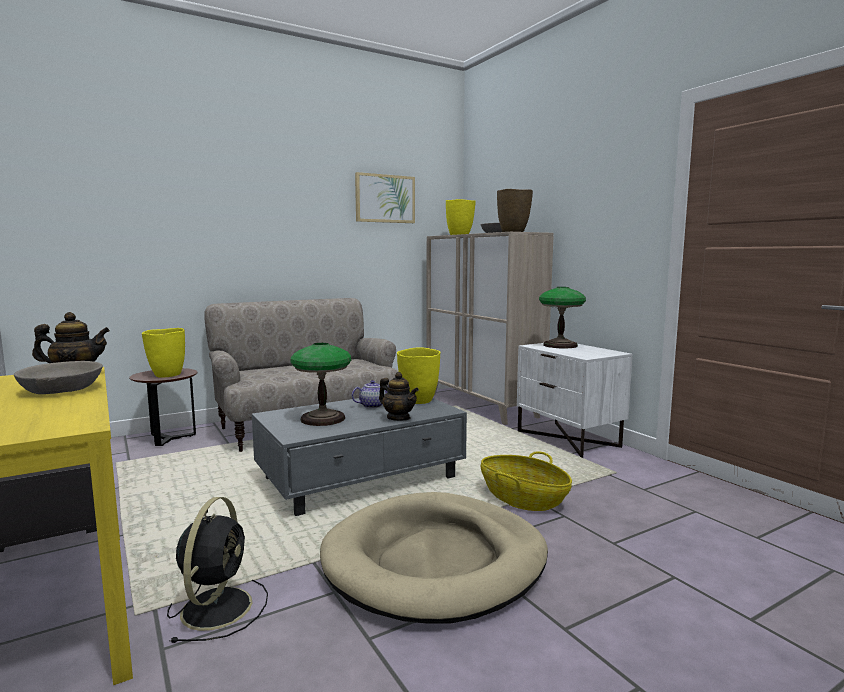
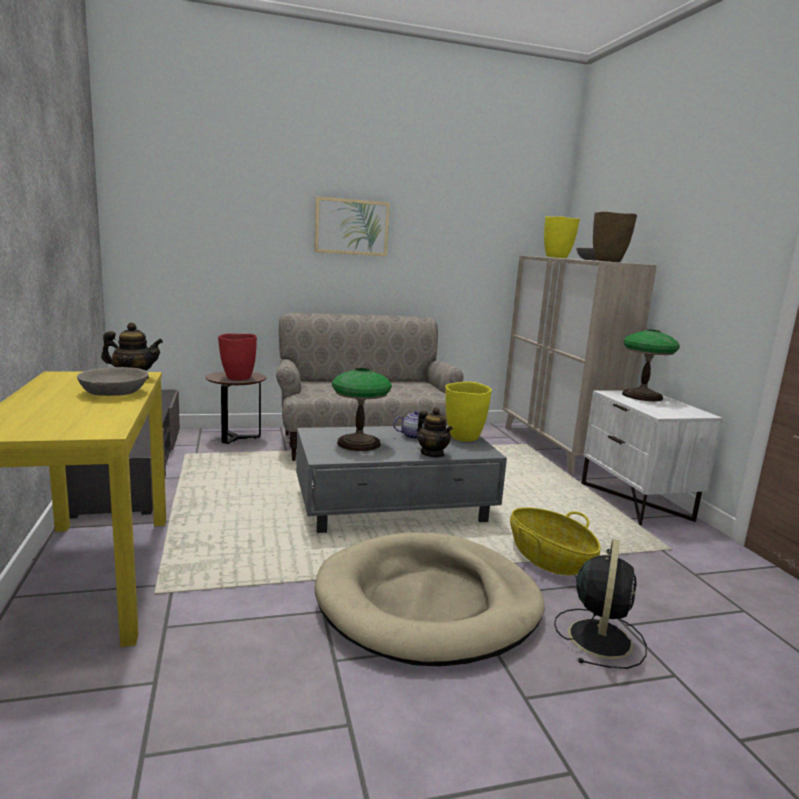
camera: 15 degrees right, 5 degrees up
yellow vase [142,328,185,378] -> red vase [218,333,257,381]
black fan [167,497,268,643] -> black fan moved to [554,539,647,669]
picture [355,172,415,223] -> picture moved to [314,197,390,256]

